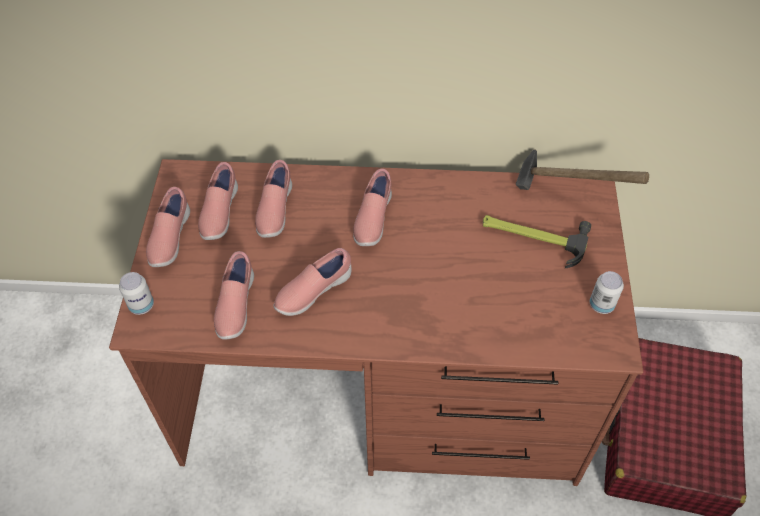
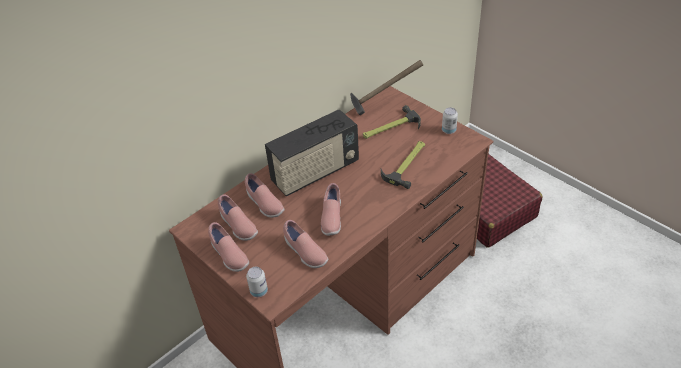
camera: 45 degrees left, 10 degrees down
pink shoe [353,169,392,246] -> radio [265,109,359,197]
none -> hammer [381,141,425,189]

